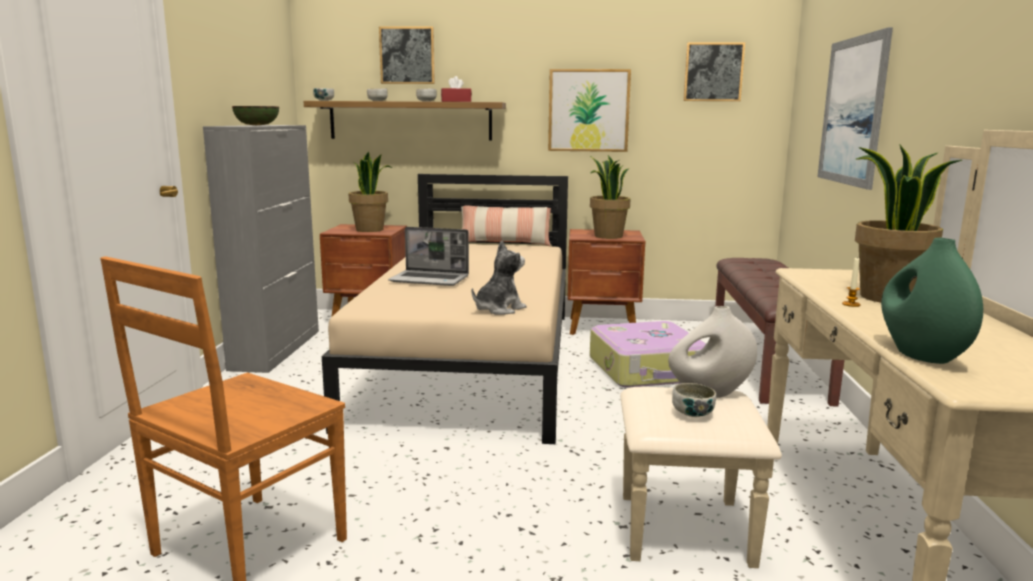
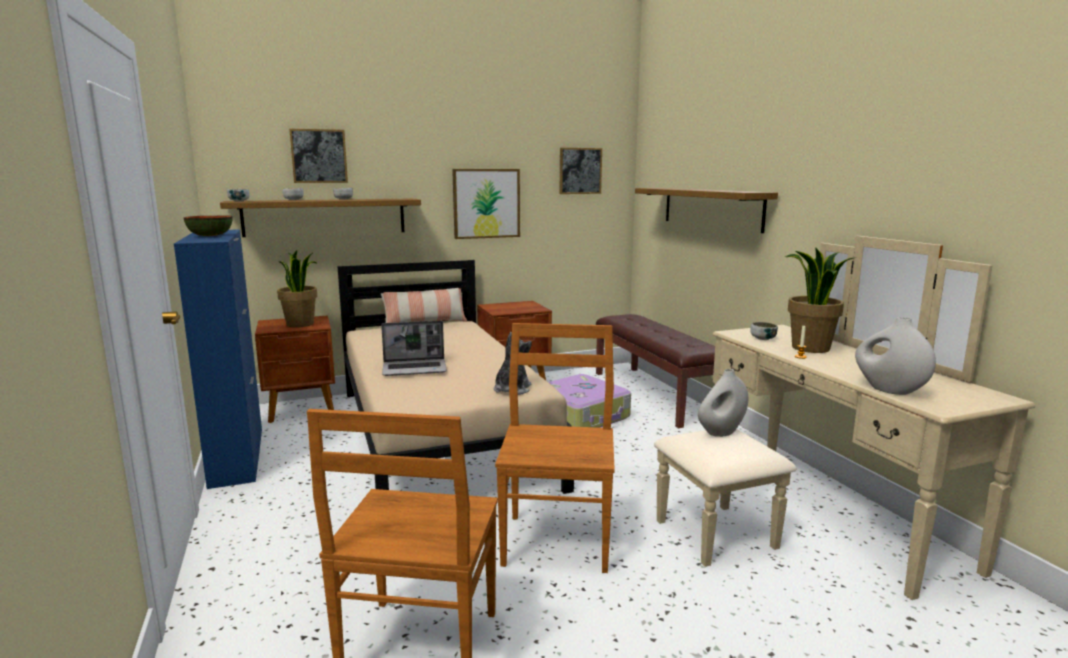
camera: 25 degrees left, 0 degrees up
grey cabinet [203,125,319,373] -> blue cabinet [174,229,262,489]
red tissue box [441,76,472,102] -> none
potted plant [590,155,631,239] -> none
bowl [672,383,716,417] -> bowl moved to [750,322,778,340]
picture [817,27,893,190] -> shelf [635,188,778,233]
green vase [881,237,983,364] -> white vase [855,317,936,395]
none -> brown chair [495,323,615,573]

